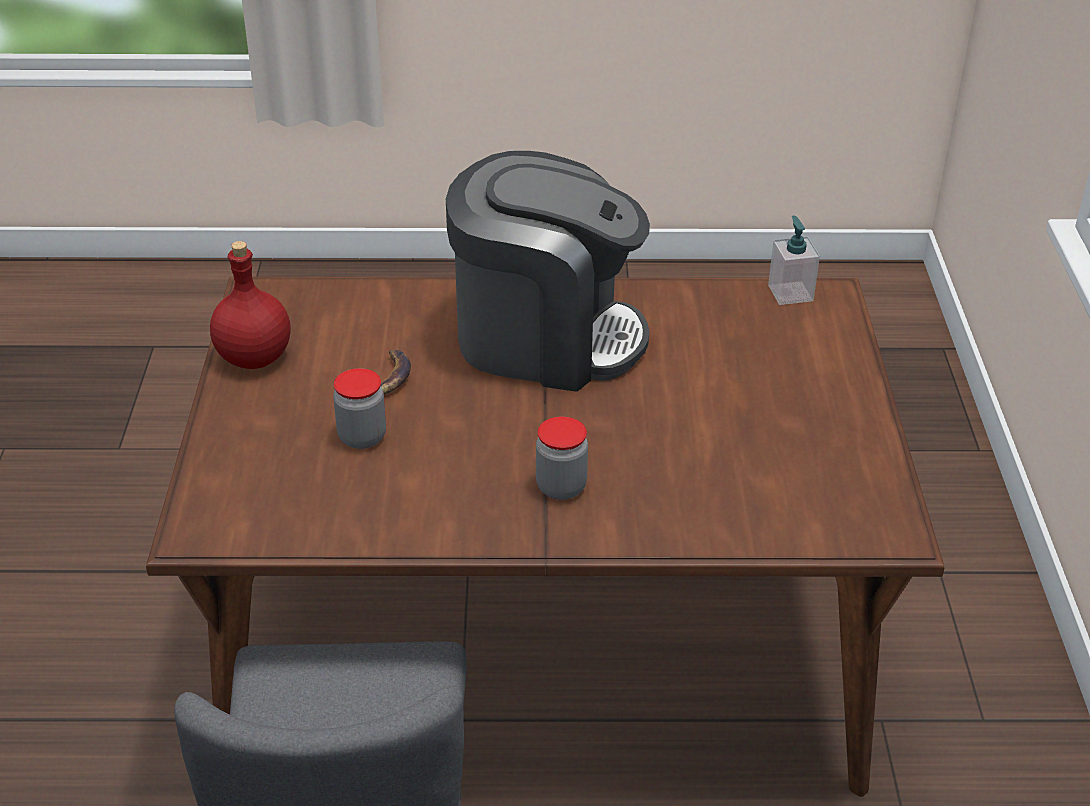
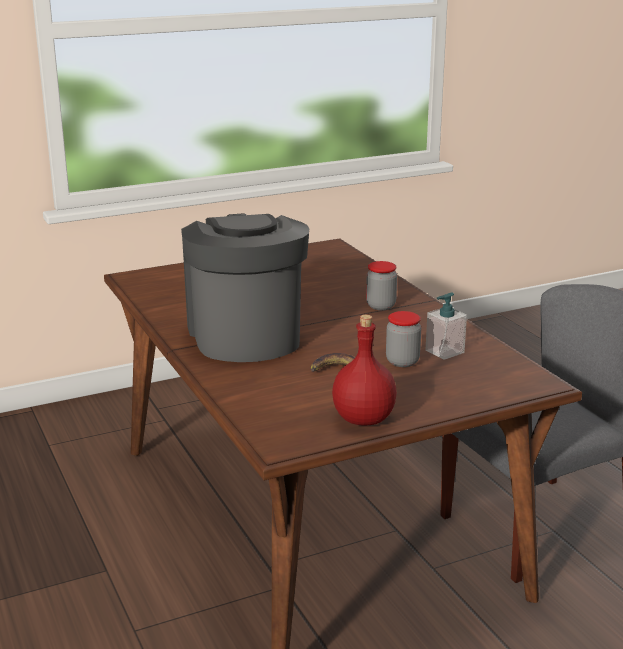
camera: 115 degrees left, 15 degrees down
soap dispenser [768,215,820,305] -> soap dispenser moved to [426,293,467,360]

